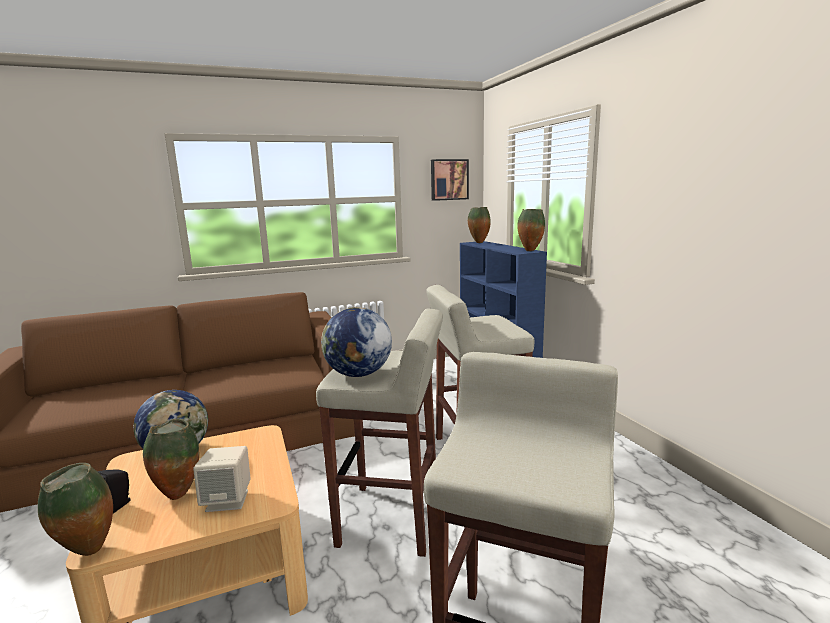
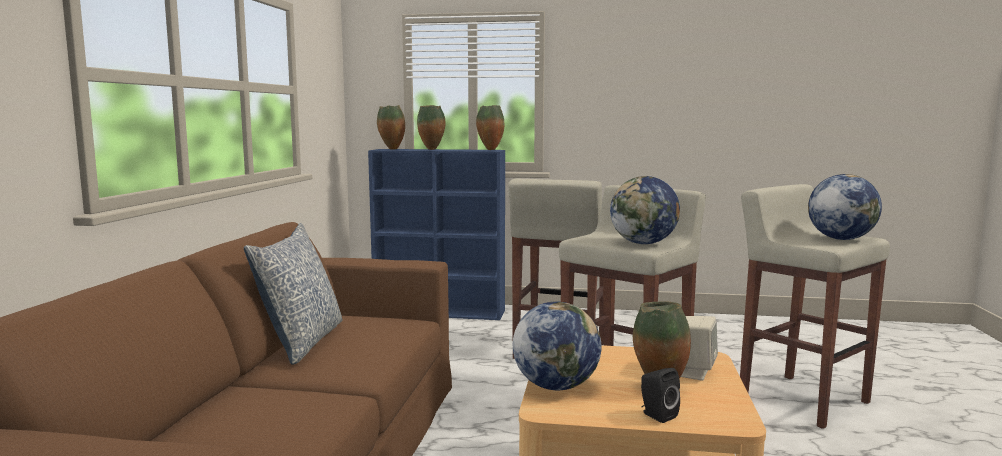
camera: 60 degrees left, 5 degrees down
vase [38,463,113,556] -> vase moved to [417,105,446,150]
picture [431,159,469,201] -> none
none -> pillow [244,223,343,365]
none -> globe [808,174,882,240]

